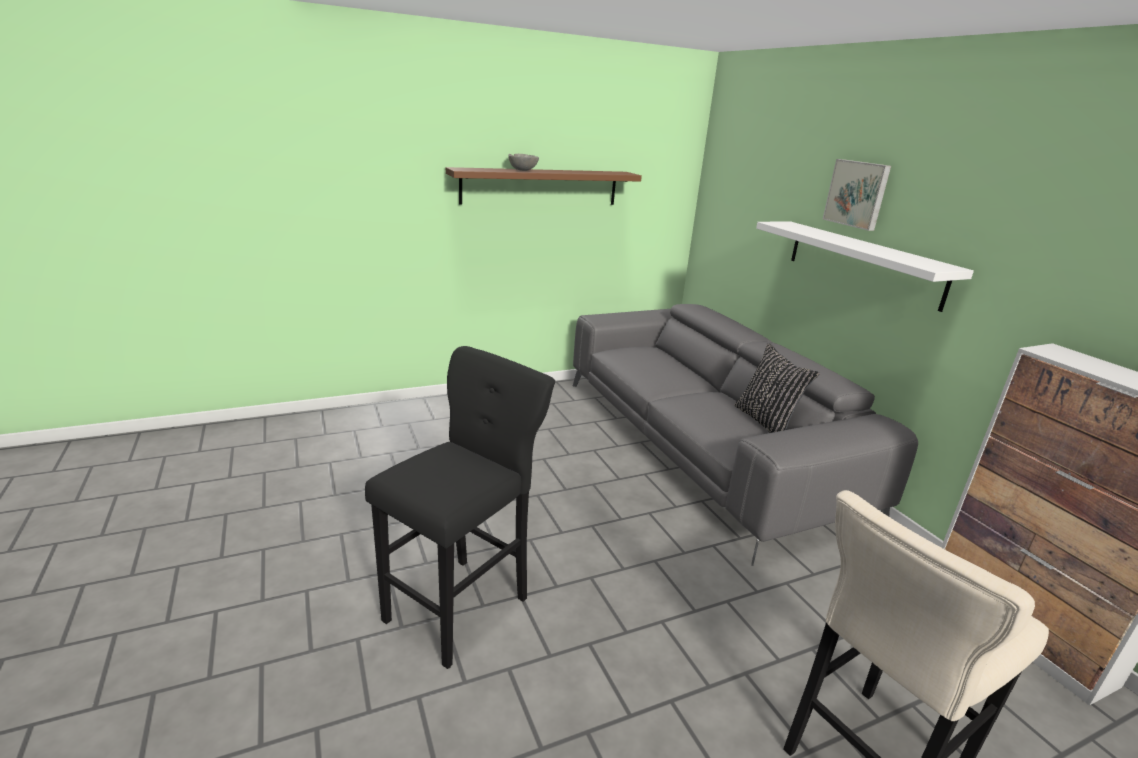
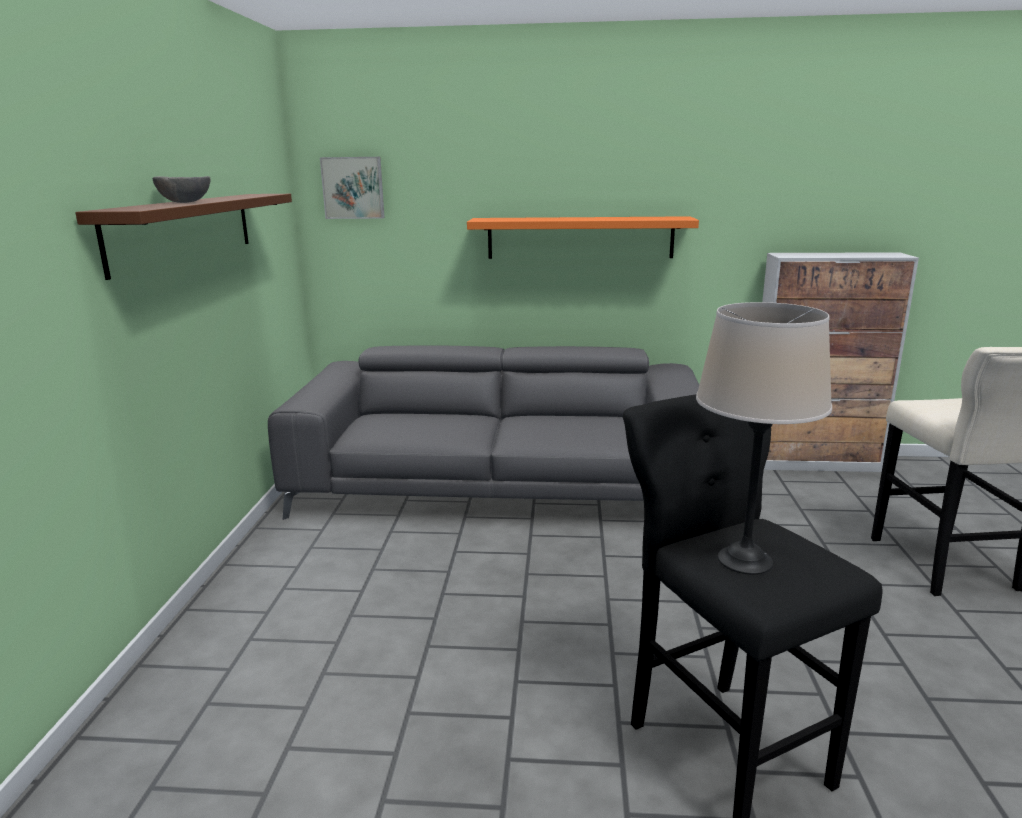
camera: 60 degrees left, 5 degrees down
black pillow [734,343,820,433] -> none
white shelf [756,221,974,312] -> orange shelf [467,216,699,259]
picture [823,159,891,231] -> picture moved to [320,157,385,219]
none -> beige table lamp [696,302,832,575]

